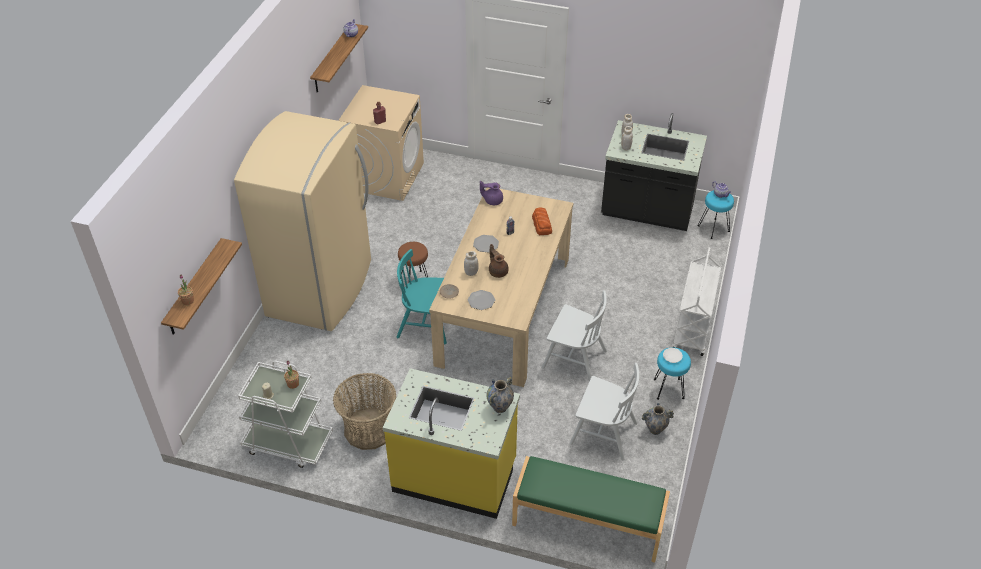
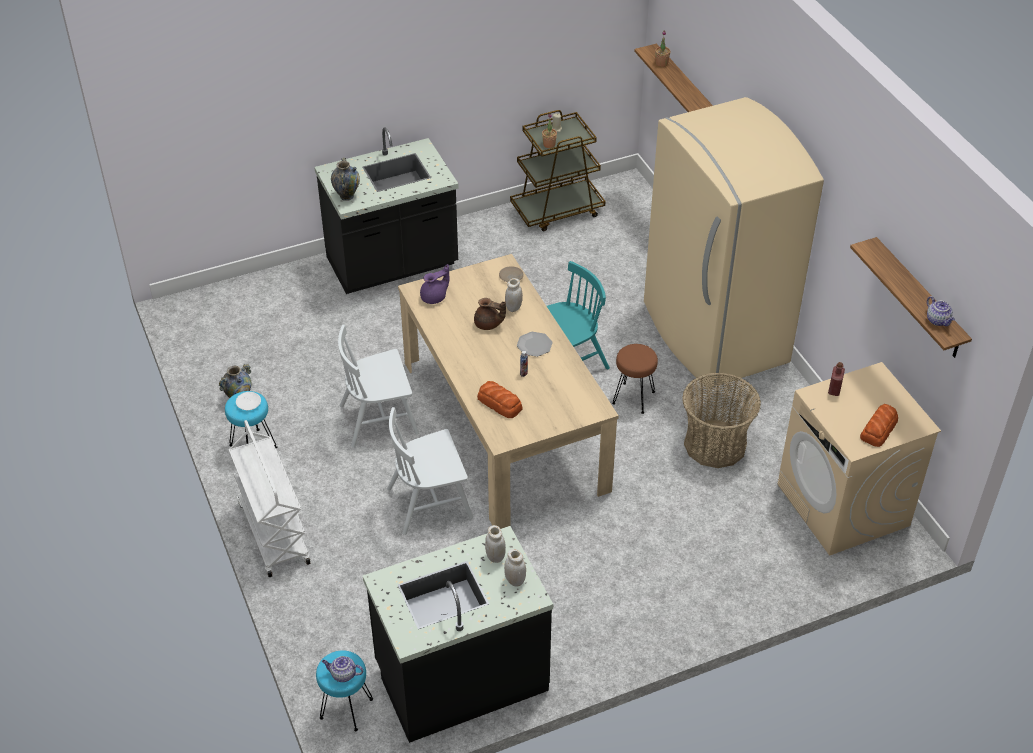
camera: 140 degrees right, 0 degrees up
white cart [238,361,333,468] -> brown cart [510,110,606,231]
basket [333,373,396,450] -> basket moved to [682,373,761,468]
yellow counter [383,368,520,519] -> black counter [314,127,459,294]
plate [468,290,495,310] -> none
purple teapot [480,181,503,205] -> purple teapot moved to [420,264,450,304]
green bench [512,456,670,563] -> none
white chair [570,363,639,460] -> white chair moved to [387,407,473,535]
none -> bread [860,404,898,447]

